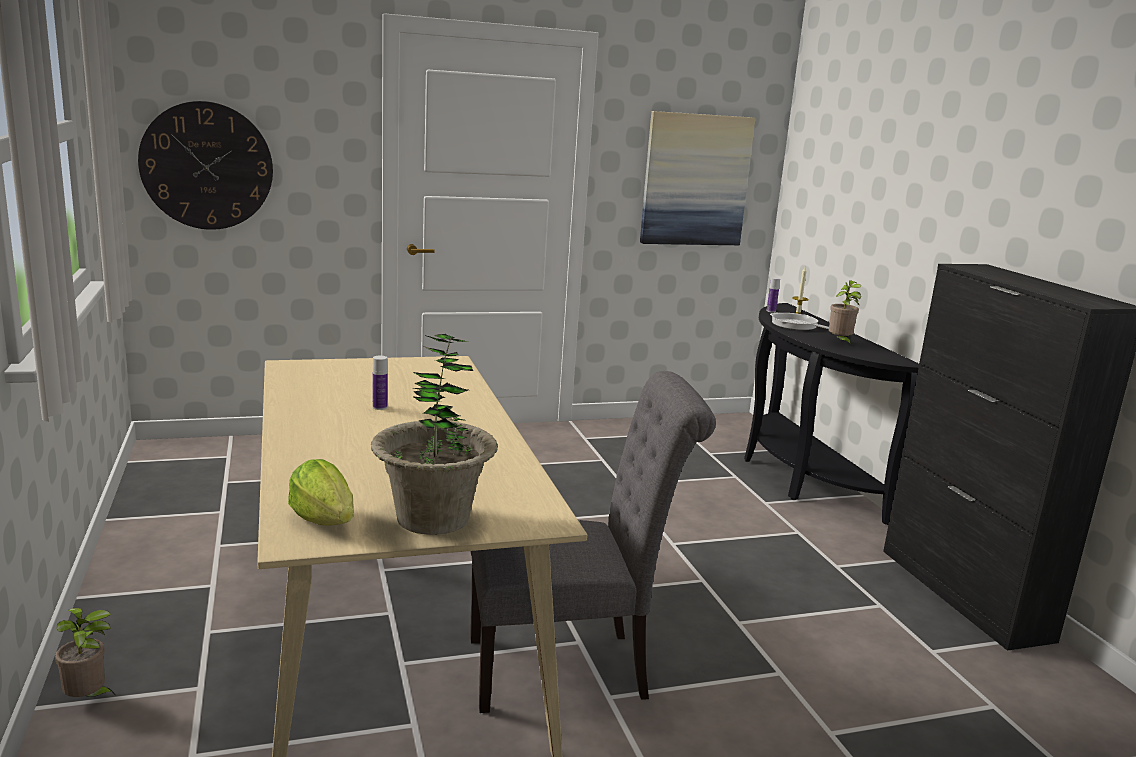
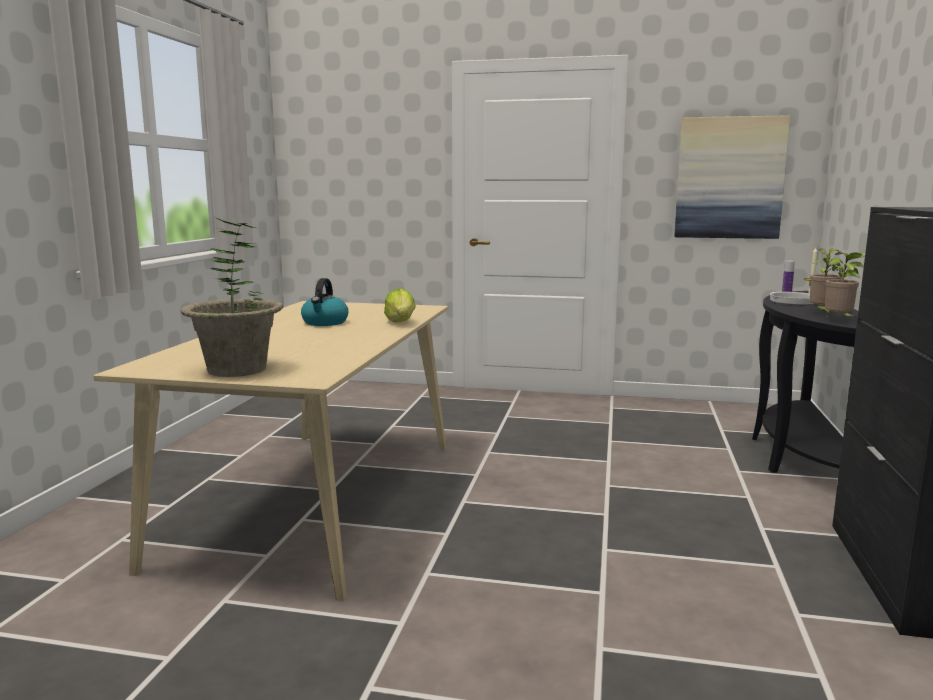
camera: 30 degrees right, 5 degrees down
potted plant [55,608,115,697] -> potted plant moved to [825,252,865,319]
wall clock [138,101,273,230] -> none
lettuce [288,459,354,526] -> lettuce moved to [384,289,416,323]
bottle [373,356,388,410] -> kettle [301,278,349,326]
grey chair [470,371,716,713] -> none

